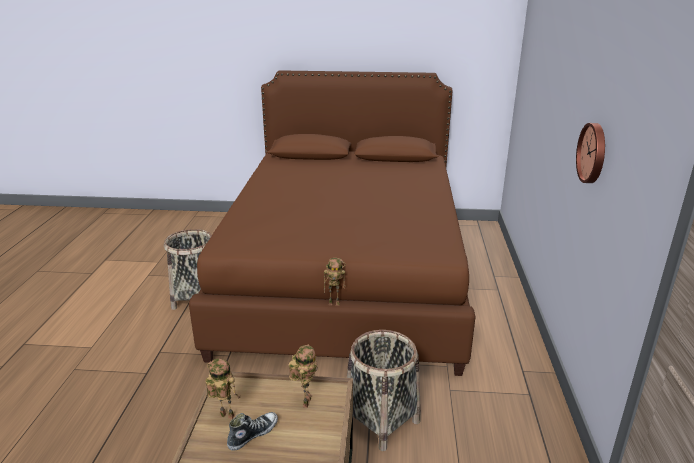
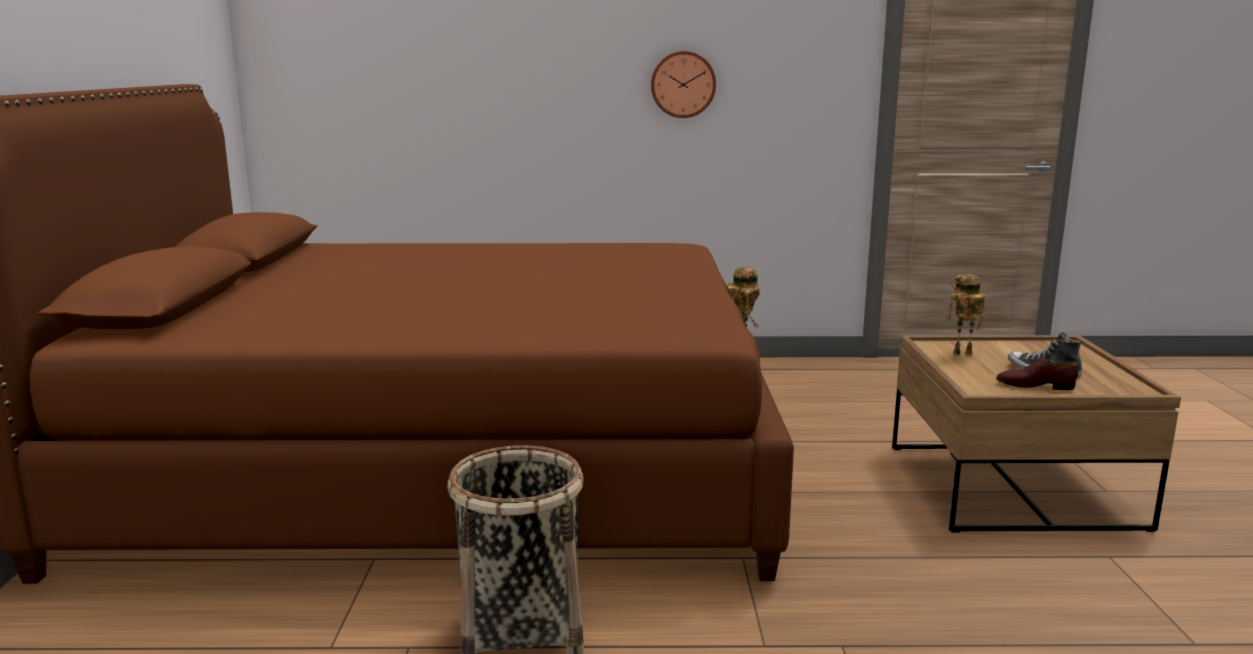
camera: 95 degrees left, 10 degrees down
toy robot [205,358,241,419] -> brown shoe [996,358,1078,390]
basket [347,330,421,451] -> none

